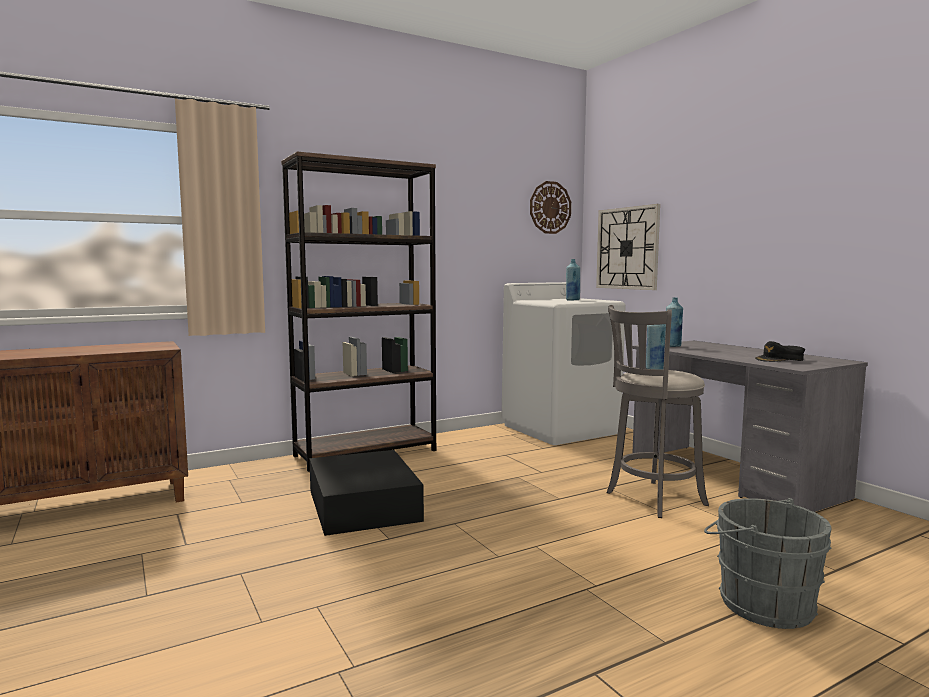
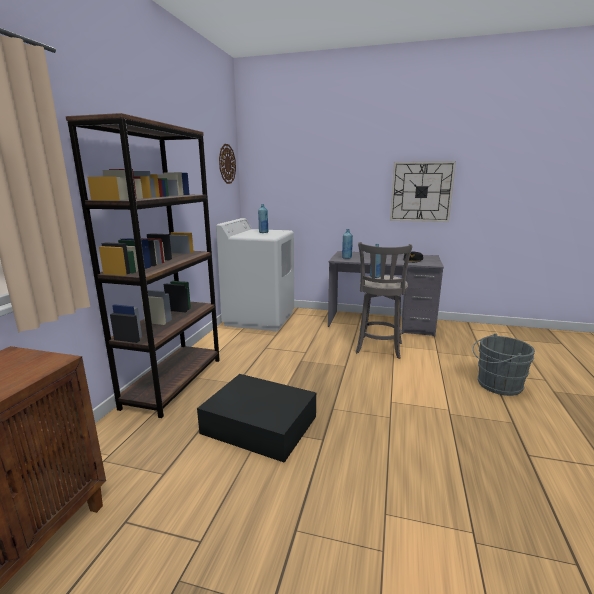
camera: 45 degrees left, 10 degrees up
wall clock [596,204,660,290] -> wall clock moved to [390,161,456,222]

